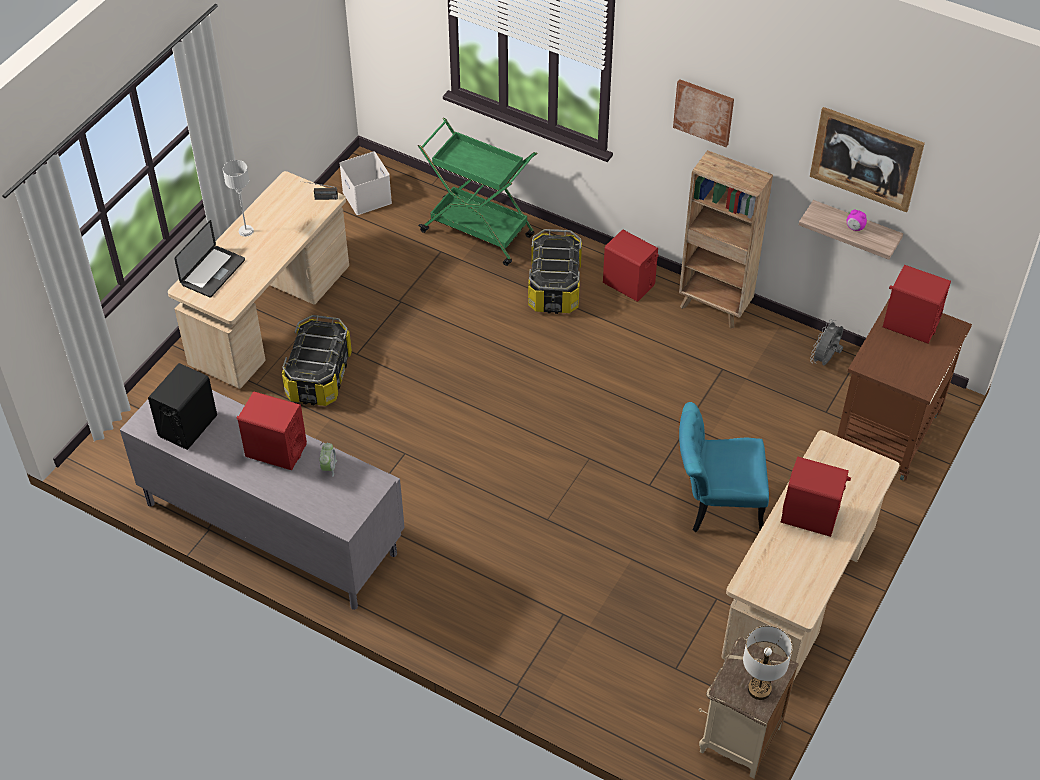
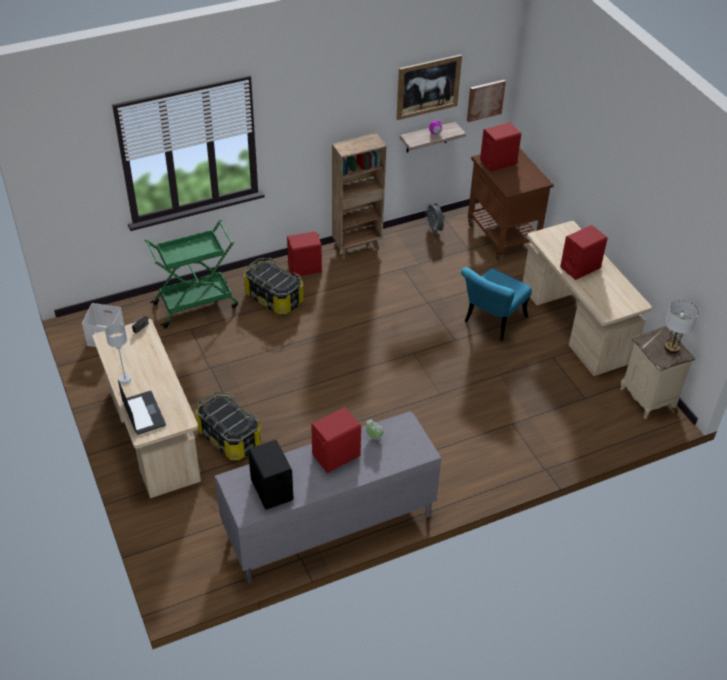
camera: 55 degrees left, 5 degrees down
picture [673,79,734,147] -> picture moved to [467,80,506,122]

